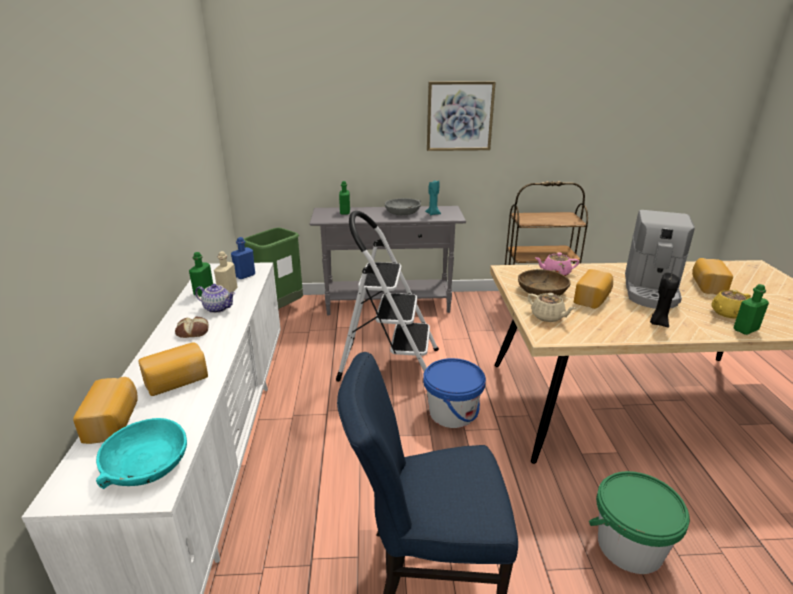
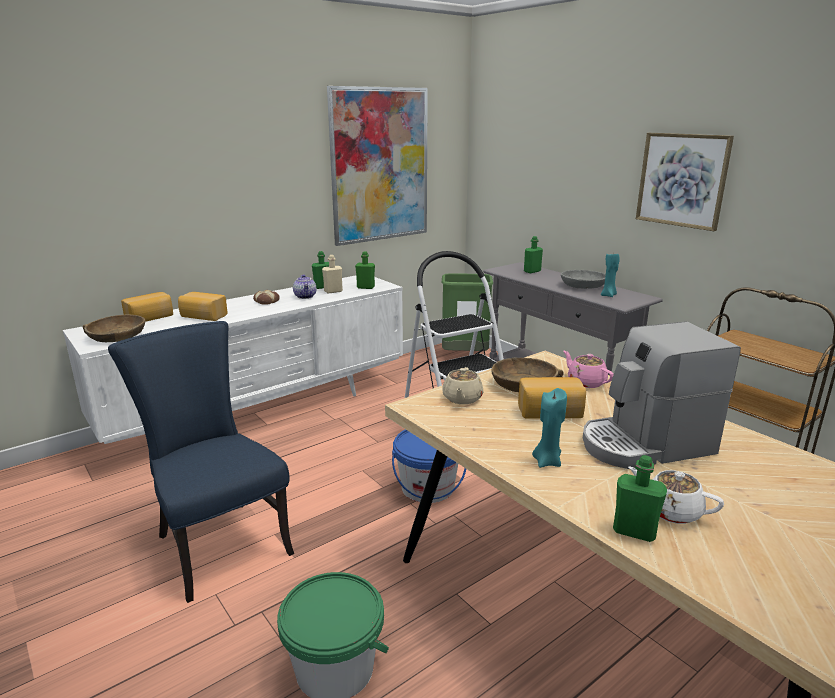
camera: 55 degrees right, 5 degrees down
turquoise bowl [96,418,187,489] -> brown bowl [82,315,145,342]
blue bottle [231,237,255,279] -> green bottle [355,251,375,289]
black candle [650,273,680,328] -> turquoise candle [532,388,567,468]
bread [692,258,733,294] -> none
yellow teapot [711,289,751,319] -> white teapot [628,466,724,524]
none -> picture [327,86,428,246]

